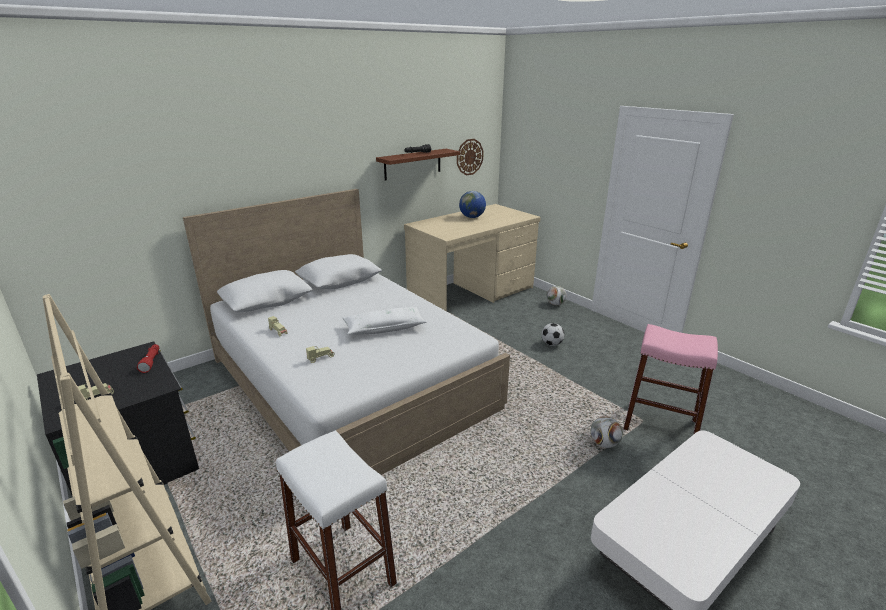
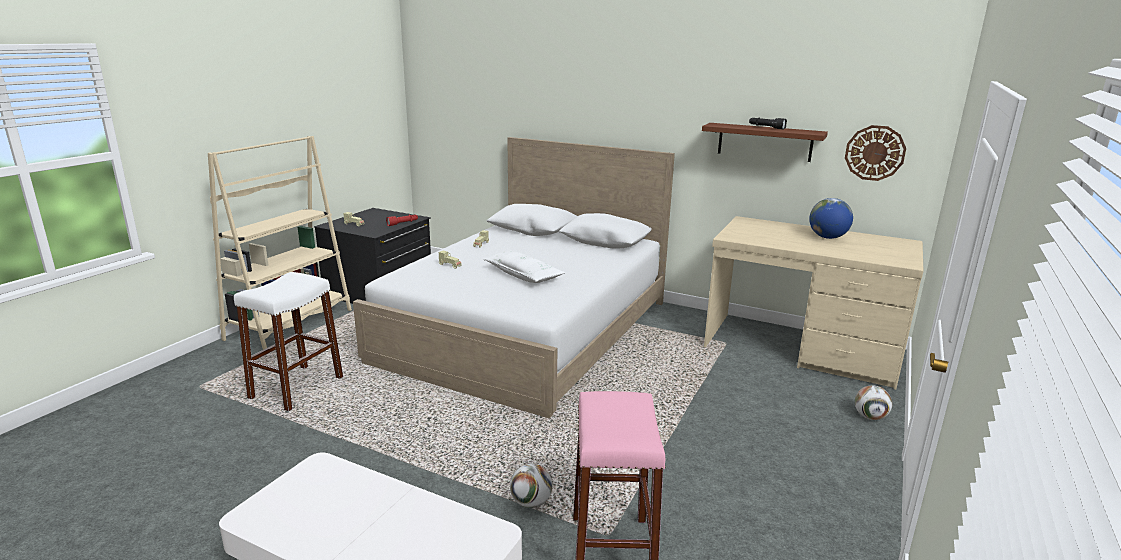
camera: 65 degrees right, 5 degrees down
football [541,323,565,346] -> none

